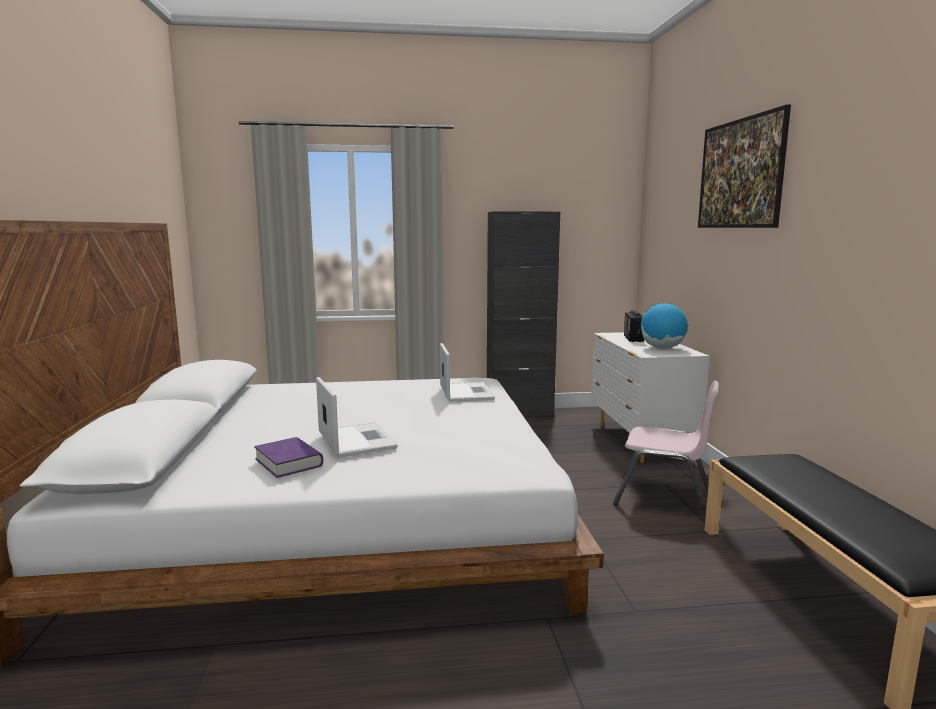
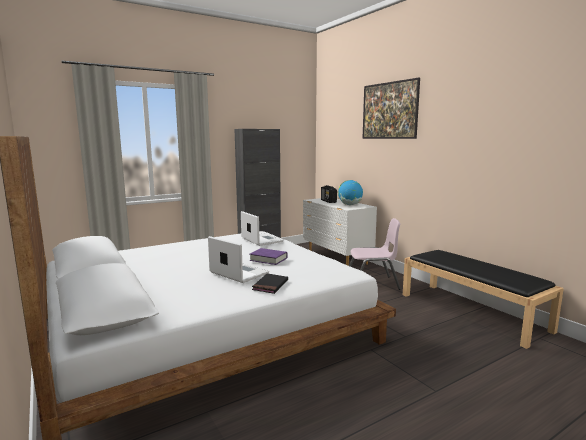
camera: 25 degrees left, 0 degrees up
purple book [254,437,323,478] -> purple book moved to [250,248,288,265]
none -> black book [252,273,288,294]

